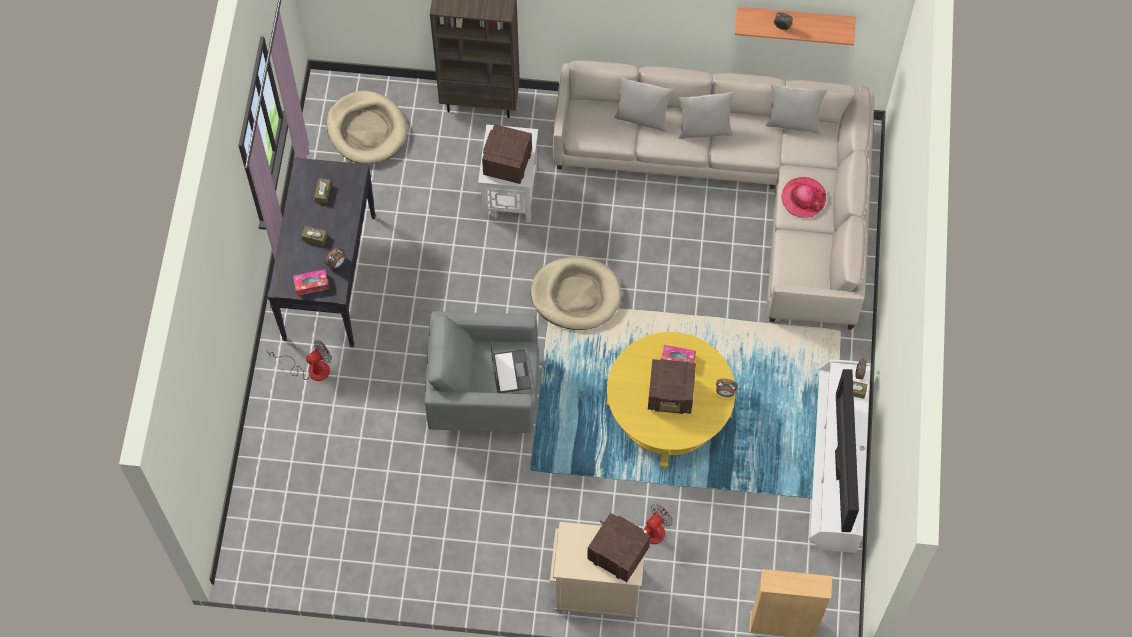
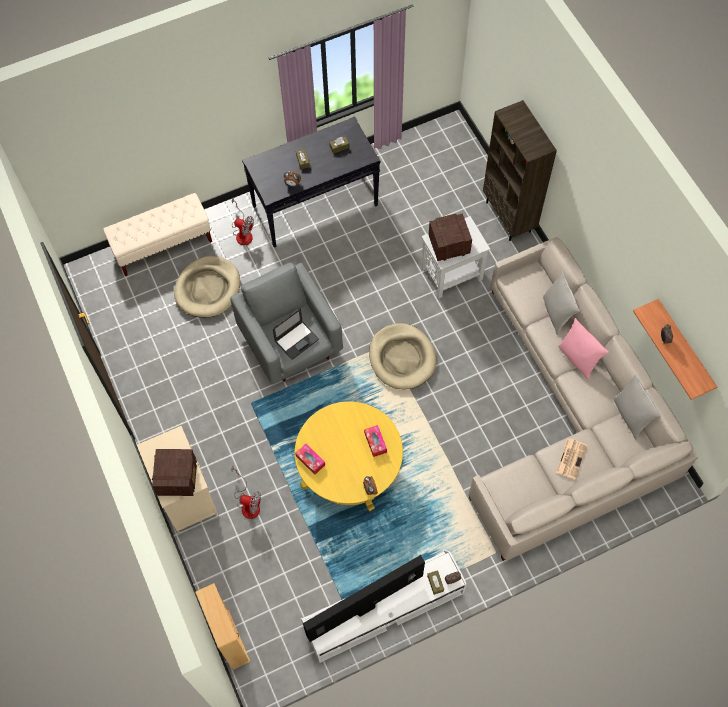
camera: 60 degrees right, 0 degrees up
tissue box [293,269,329,296] -> tissue box moved to [295,444,325,475]
beige dog bed [327,91,408,164] -> beige dog bed moved to [174,256,240,318]
radio [648,359,696,414] -> none
grey pillow [678,92,734,139] -> pink pillow [558,318,609,380]
hat [781,177,826,218] -> newspaper [556,439,587,480]
none -> beige bench [103,193,212,276]

